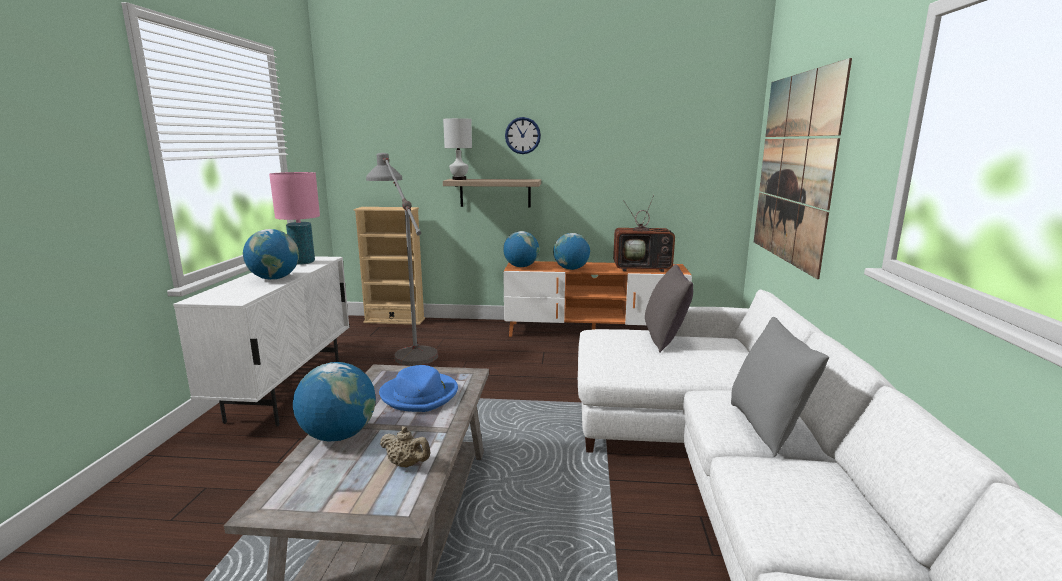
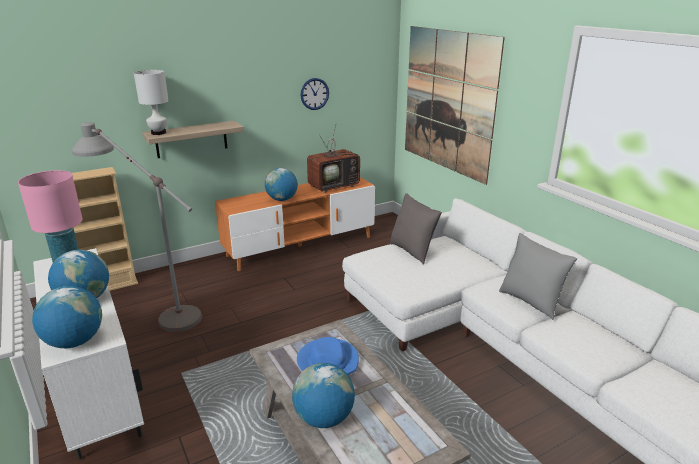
camera: 35 degrees left, 10 degrees up
beige teapot [380,426,430,467] -> none
globe [503,231,539,267] -> globe moved to [32,286,102,348]
wall clock [505,117,541,154] -> wall clock moved to [301,78,329,110]

